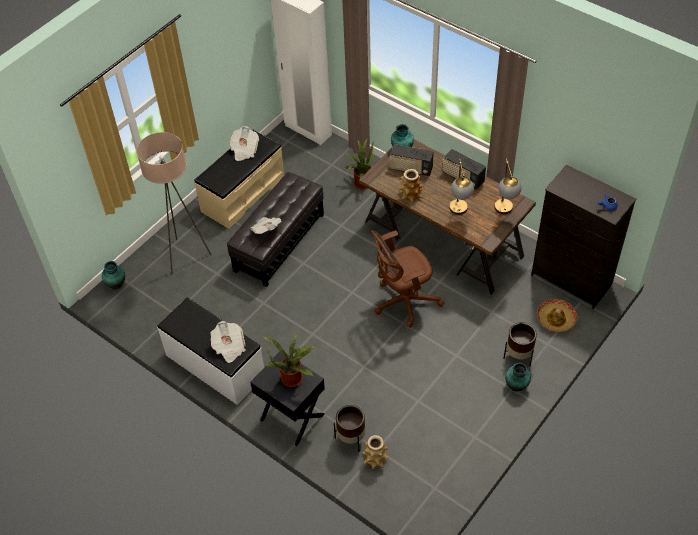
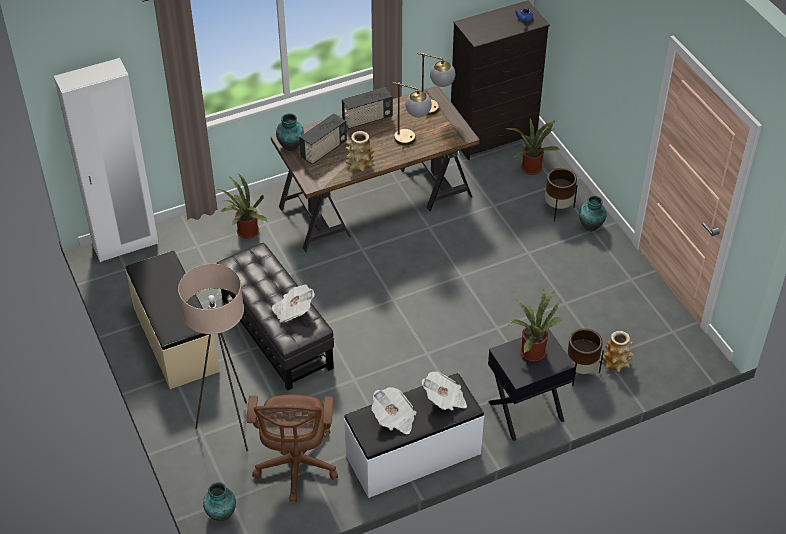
camera: 65 degrees left, 5 degrees down
newspaper [229,126,259,161] -> newspaper moved to [371,387,417,434]
brown office chair [371,230,444,328] -> brown office chair moved to [247,394,338,502]
hat [537,299,577,332] -> potted plant [506,119,560,175]

